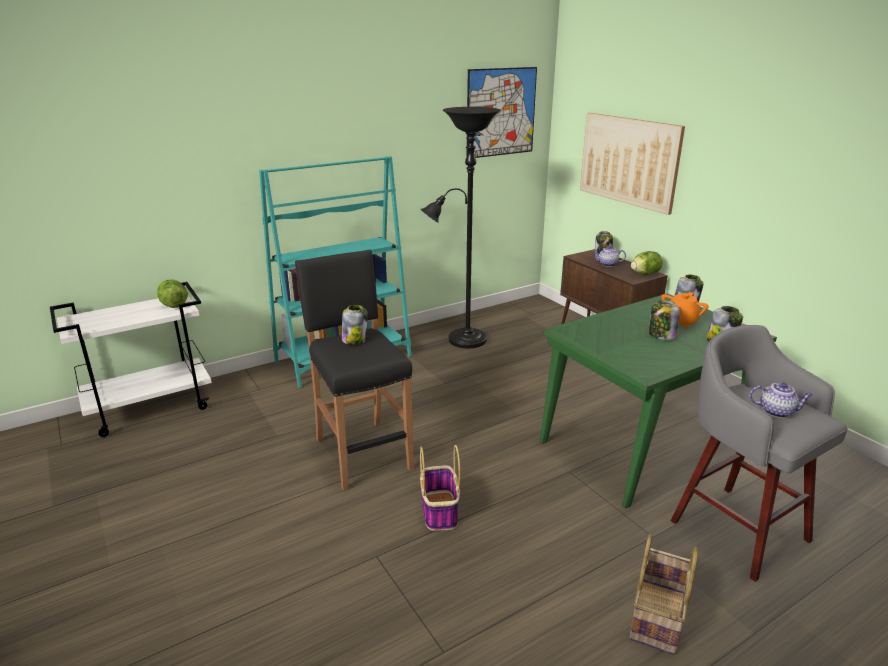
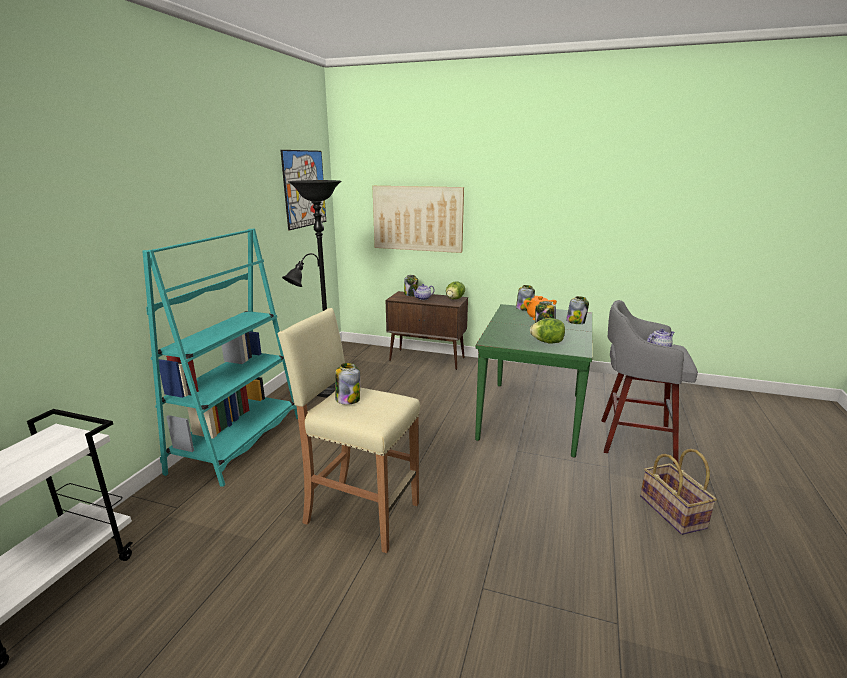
camera: 40 degrees left, 5 degrees down
lettuce [157,280,188,308] -> lettuce moved to [530,318,565,343]
black stool [295,250,414,491] -> beige stool [277,308,420,553]
basket [420,445,460,531] -> none

